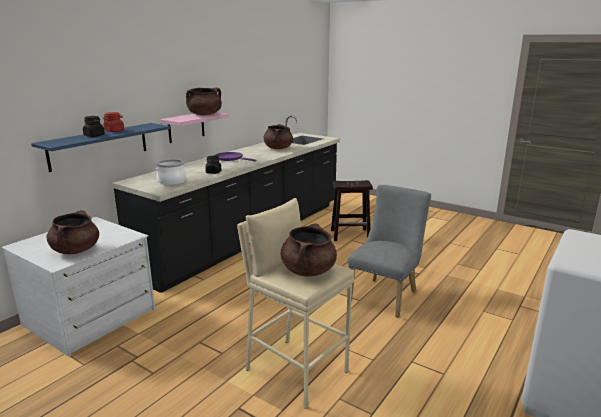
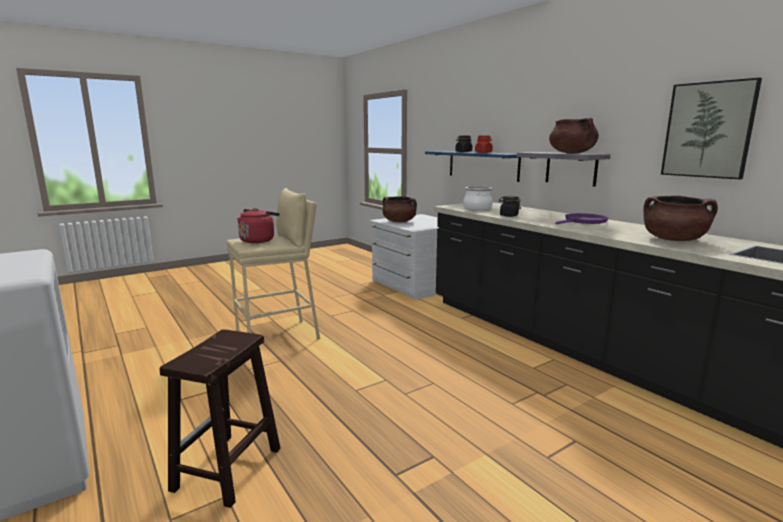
camera: 110 degrees right, 5 degrees down
pink shelf [160,112,229,143] -> grey shelf [517,152,611,187]
brown cooking pot [281,223,337,276] -> red kettle [237,208,280,243]
brown stool [331,180,373,241] -> brown stool moved to [160,329,280,508]
grey chair [348,185,431,318] -> none
none -> picture [661,78,762,179]

